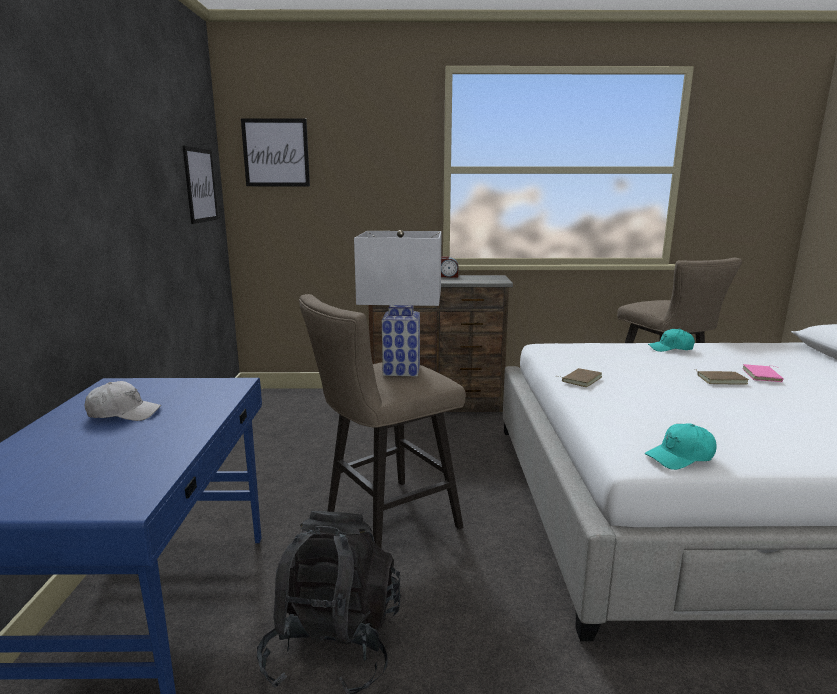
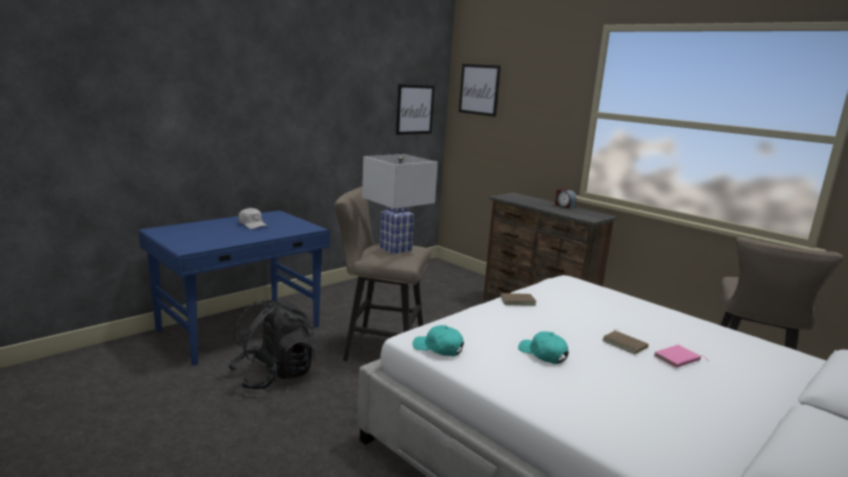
camera: 45 degrees right, 0 degrees up
turquoise cap [648,329,695,352] -> turquoise cap moved to [518,332,569,364]

